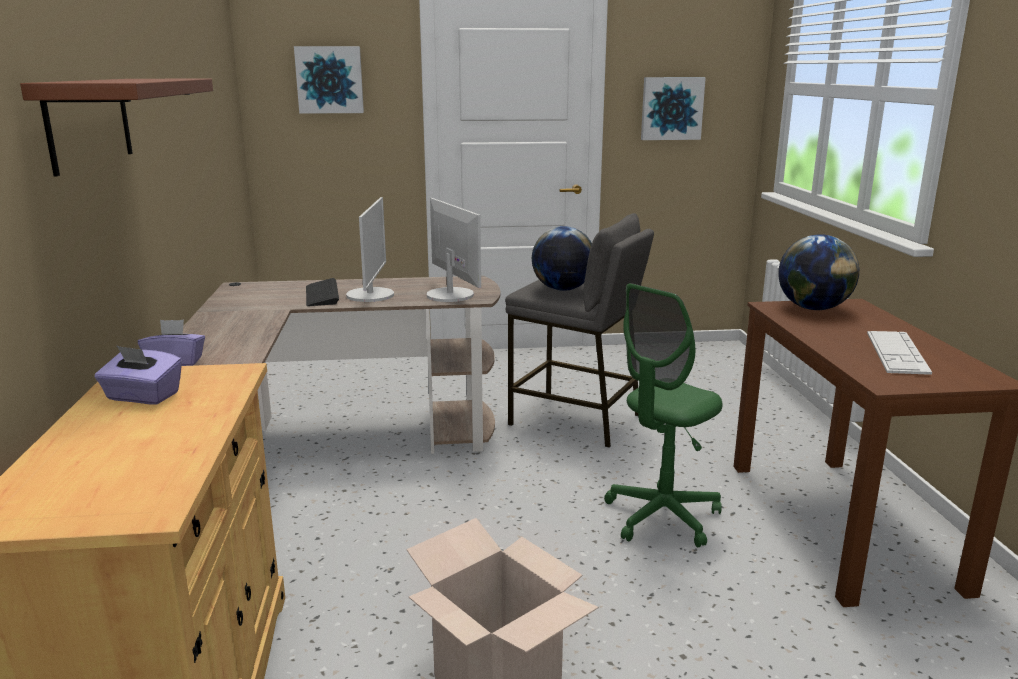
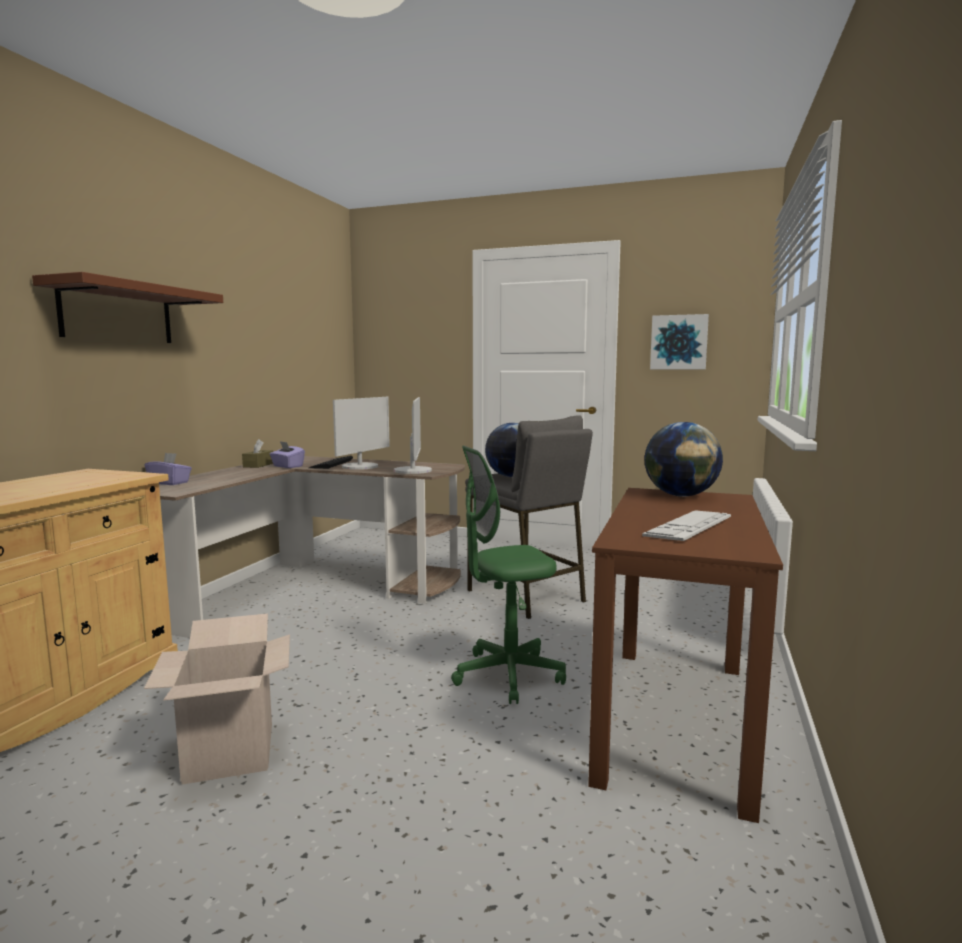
camera: 25 degrees right, 10 degrees down
purple tissue box [95,345,182,405] -> purple tissue box moved to [270,441,305,468]
picture [294,46,364,114] -> none
none -> brown tissue box [242,439,273,468]

